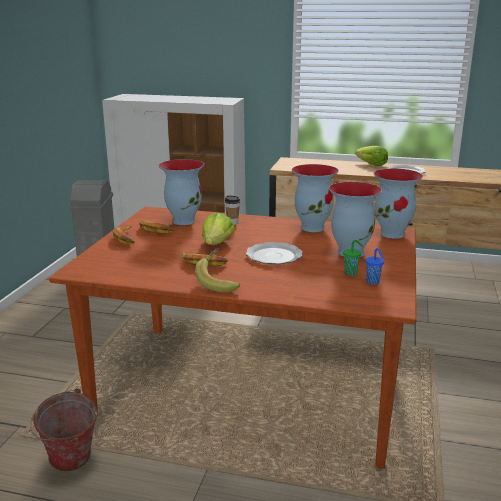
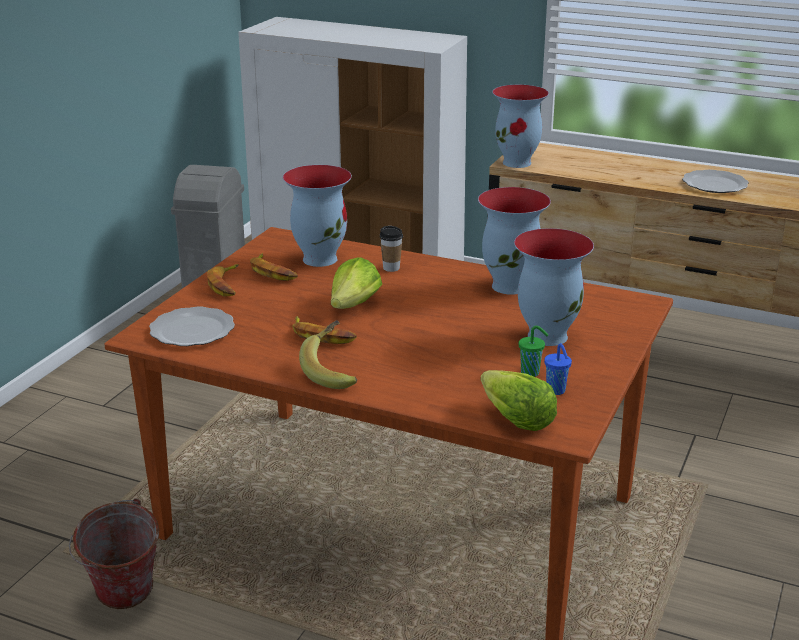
camera: 10 degrees right, 5 degrees up
plate [246,242,303,264] -> plate moved to [149,307,235,346]
lettuce [355,146,388,166] -> lettuce moved to [481,370,557,431]
vase [374,168,423,238] -> vase moved to [492,85,549,168]

